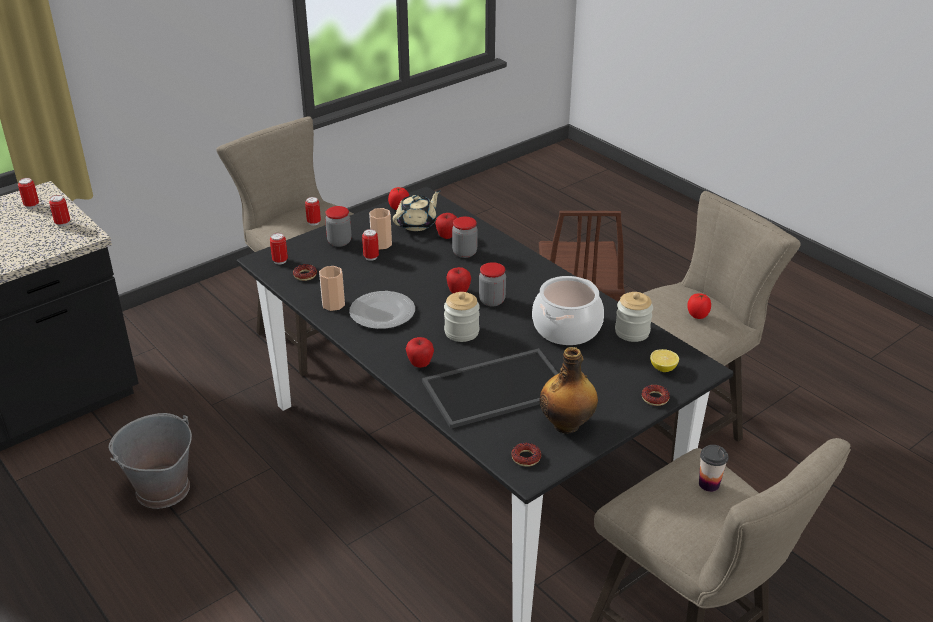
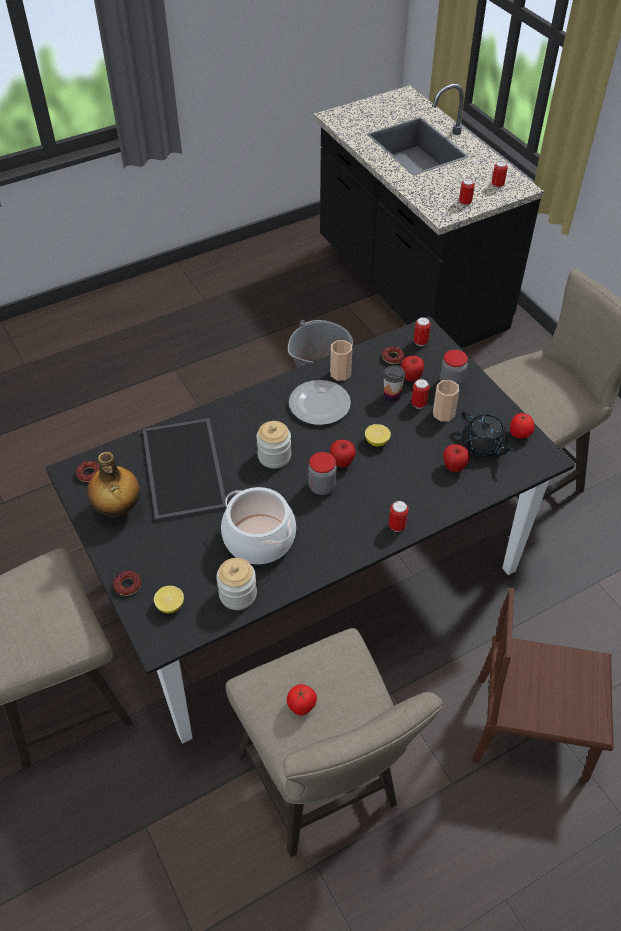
camera: 100 degrees right, 15 degrees up
can [305,197,321,225] -> can moved to [389,501,408,532]
beige teapot [393,190,441,231] -> black teapot [462,410,515,457]
apple [406,337,434,368] -> apple moved to [401,356,424,381]
jar [452,217,478,258] -> none
cup [699,445,729,492] -> cup moved to [383,365,405,402]
none -> lemon [365,424,391,447]

